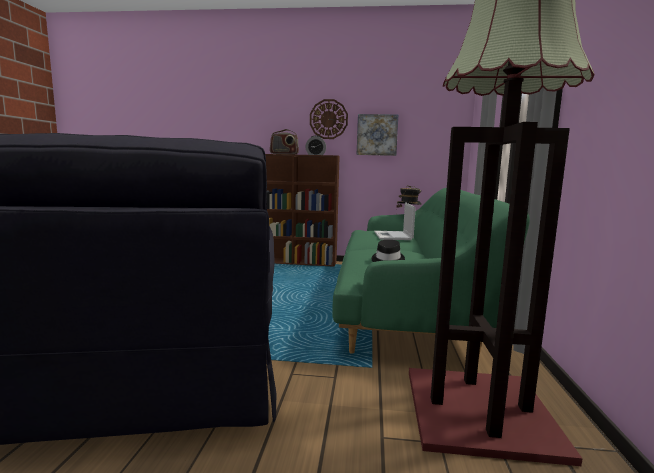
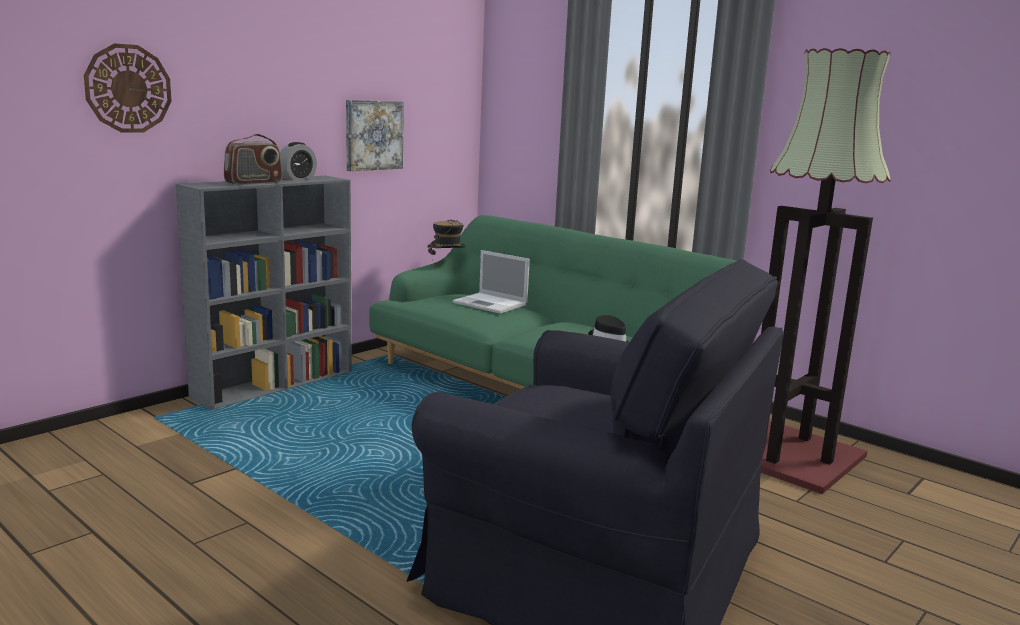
camera: 55 degrees left, 5 degrees up
brown bookcase [265,154,340,267] -> grey bookcase [176,176,352,410]
wall clock [310,99,348,139] -> wall clock moved to [84,43,172,133]

